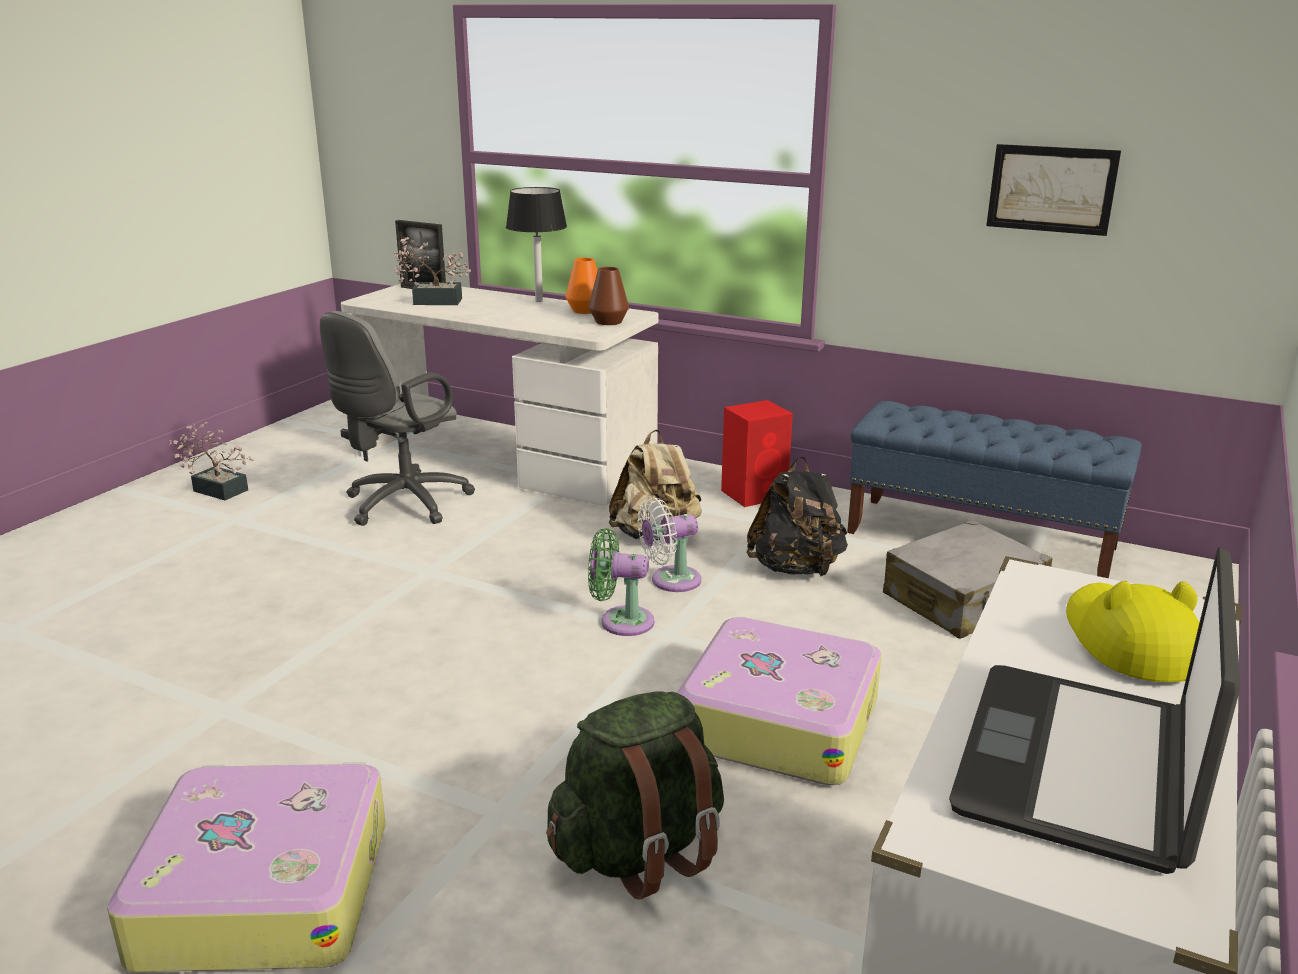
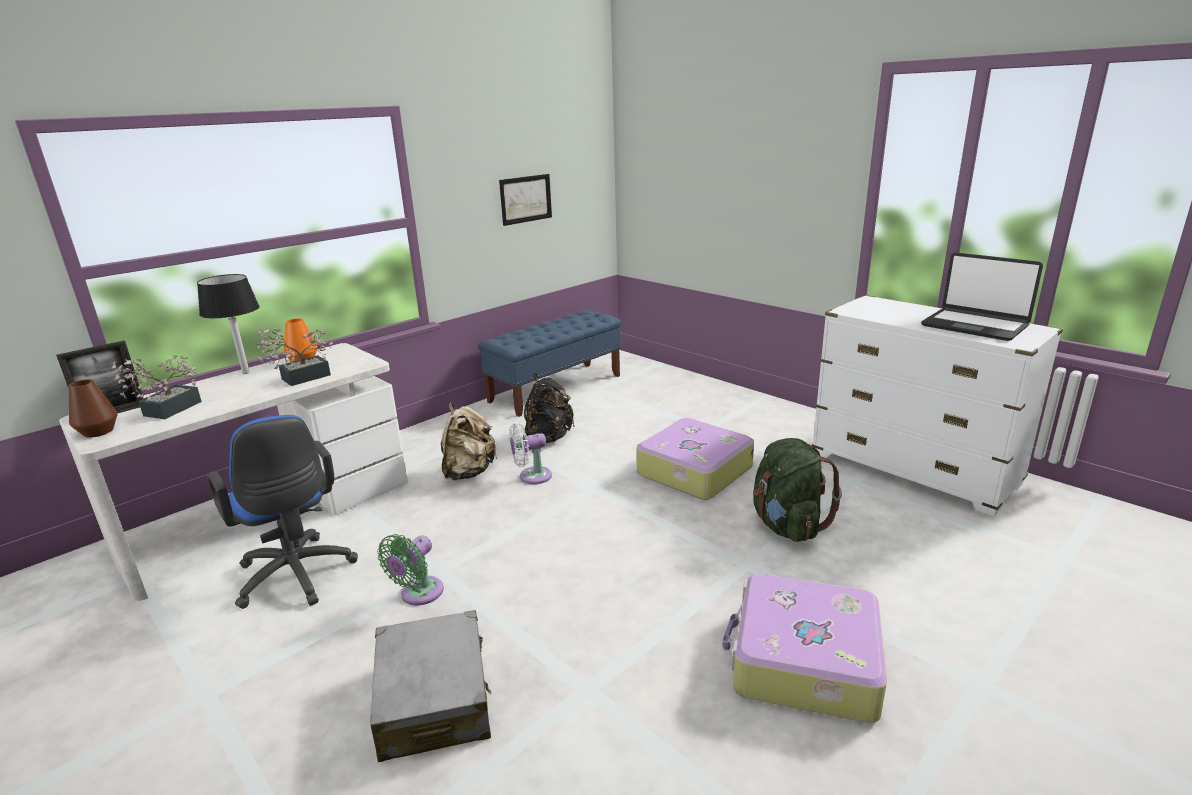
camera: 70 degrees left, 0 degrees up
potted plant [169,422,254,500] -> potted plant moved to [257,328,333,386]
grey office chair [320,311,475,526] -> blue office chair [207,415,358,609]
brown vase [588,267,629,325] -> brown vase moved to [69,379,118,438]
green fan [588,528,654,636] -> green fan moved to [377,534,444,605]
white fan [638,497,701,592] -> white fan turned 75 degrees clockwise [509,423,552,484]
red speaker [721,400,793,507] -> none
grey suitcase [883,520,1052,639] -> grey suitcase moved to [371,610,491,762]
yellow hat [1066,581,1200,682] -> none

